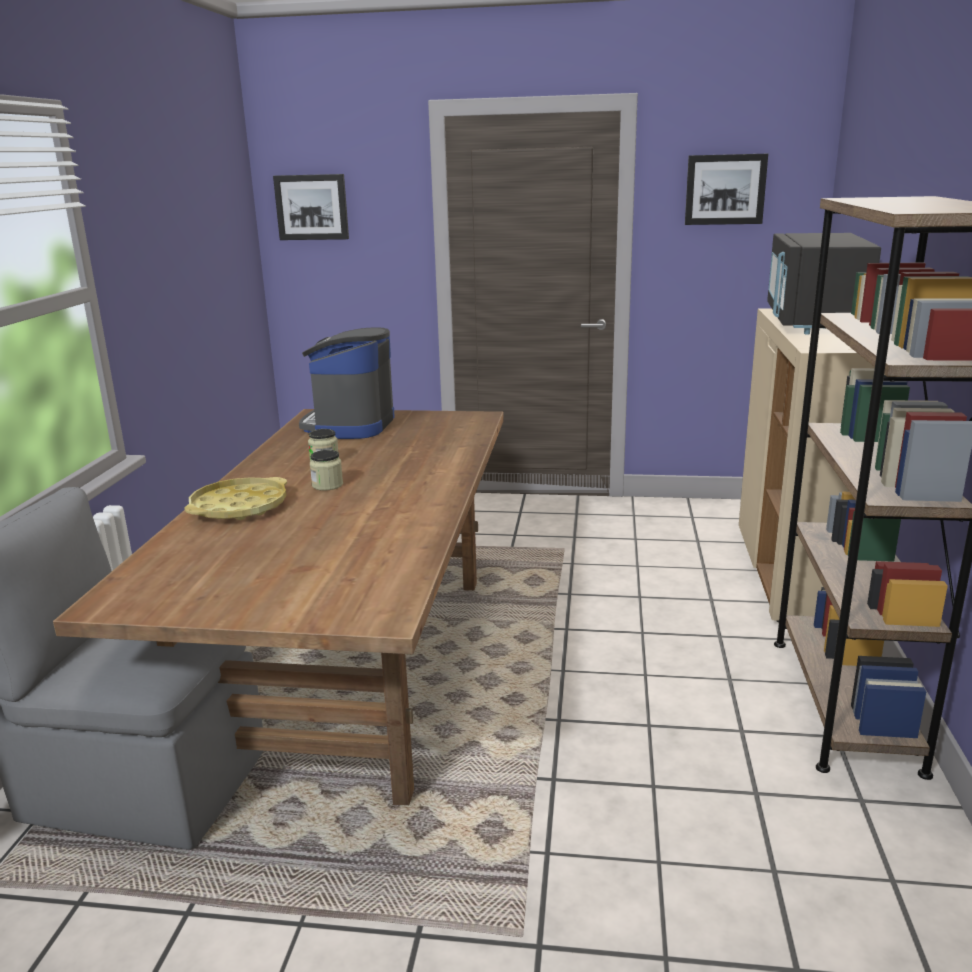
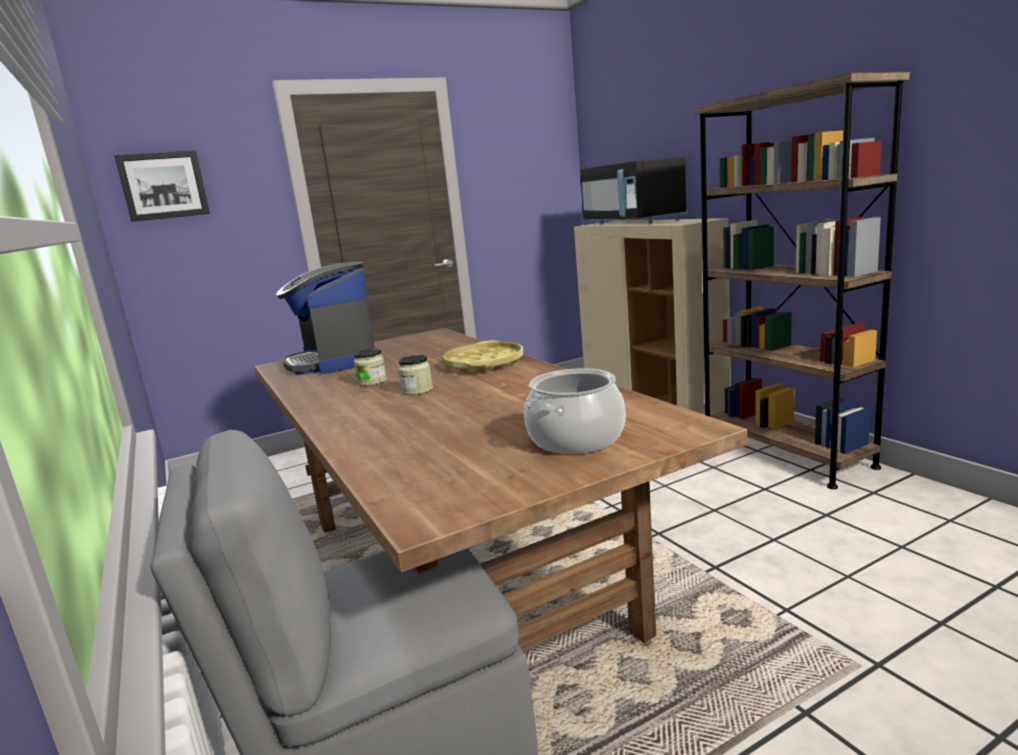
camera: 35 degrees left, 5 degrees down
yellow tray [185,477,287,520] -> yellow tray moved to [443,340,524,371]
picture [685,154,768,225] -> none
none -> cooking pot [524,369,626,454]

